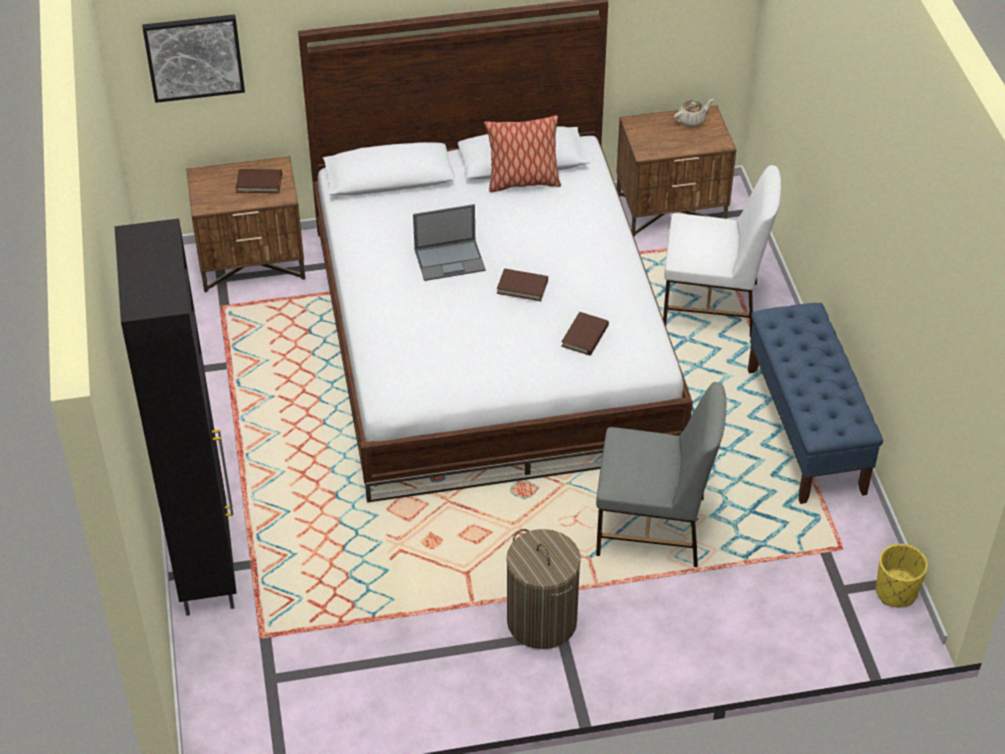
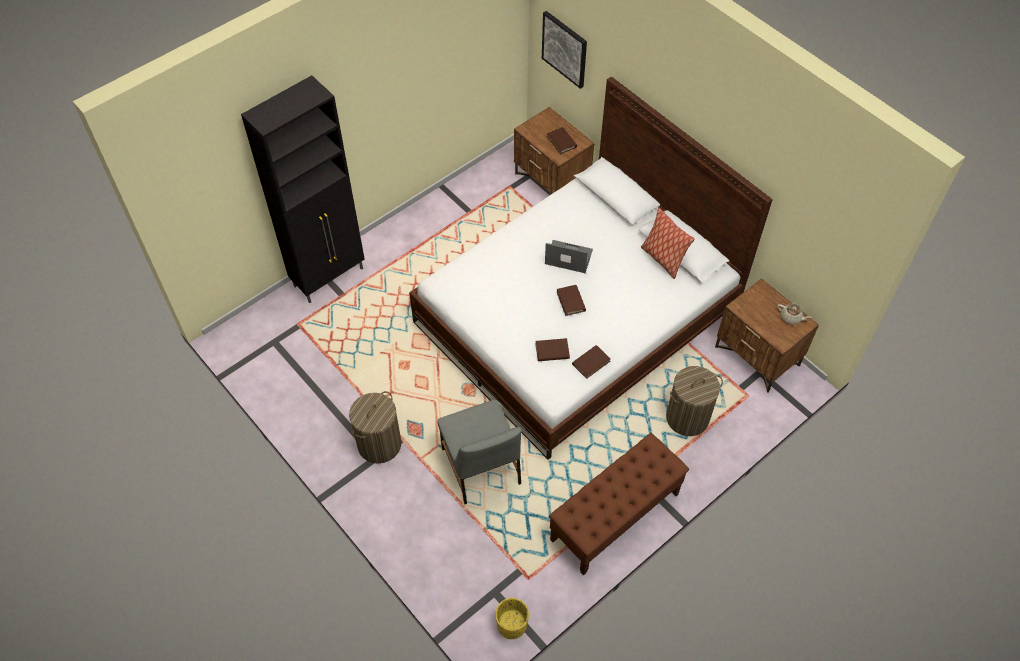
camera: 60 degrees right, 10 degrees up
laptop [413,204,486,281] -> laptop turned 150 degrees clockwise [545,240,593,273]
white chair [663,165,781,337] -> laundry basket [666,366,723,436]
blue bench [748,303,883,504] -> brown bench [549,433,689,576]
none -> brown book [572,345,611,379]

